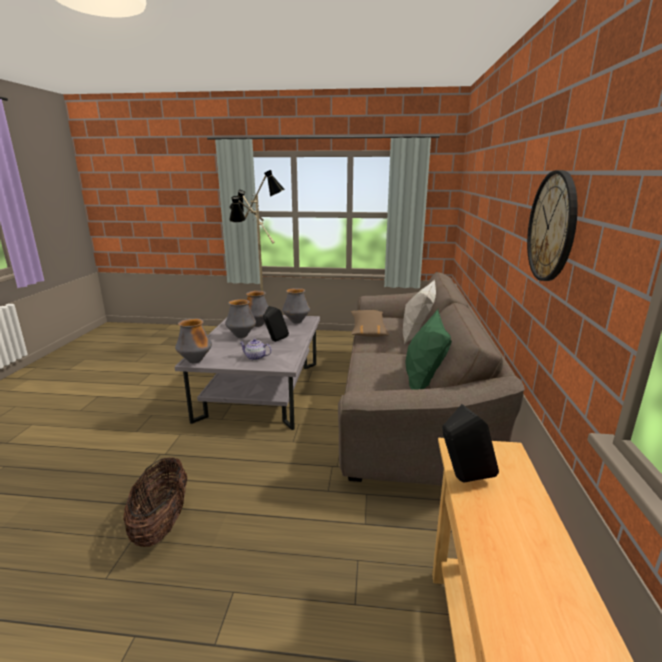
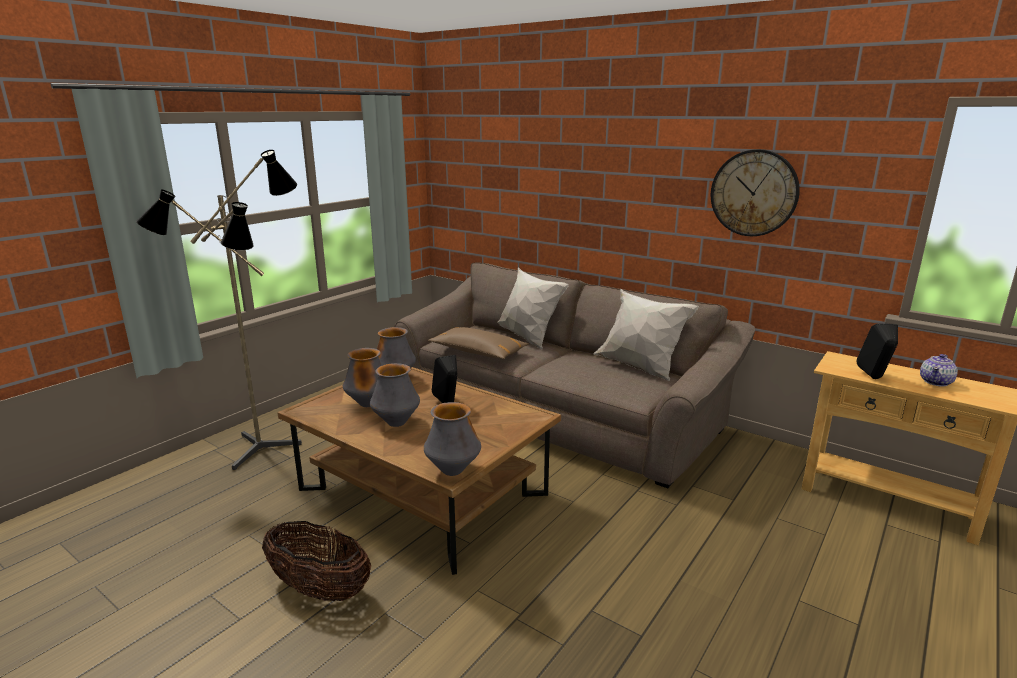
camera: 60 degrees left, 0 degrees up
basket [123,457,187,547] -> basket moved to [262,521,371,601]
grey coffee table [175,315,320,430] -> brown coffee table [278,367,561,575]
teapot [239,339,272,361] -> teapot moved to [920,354,958,387]
green pillow [405,309,452,389] -> white pillow [593,288,699,381]

